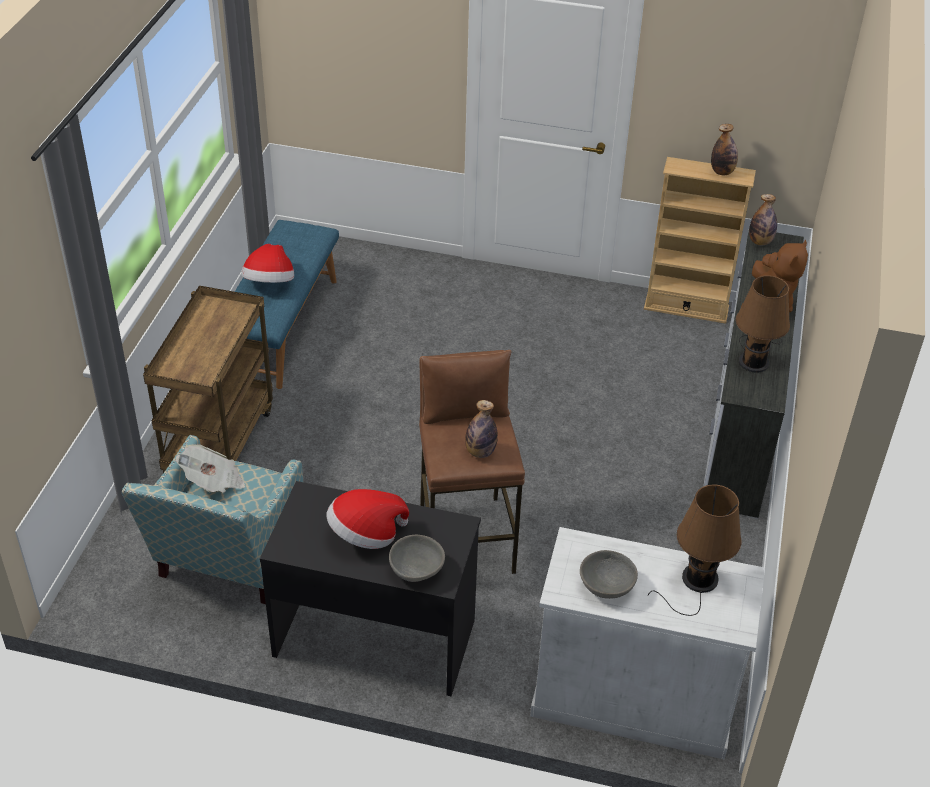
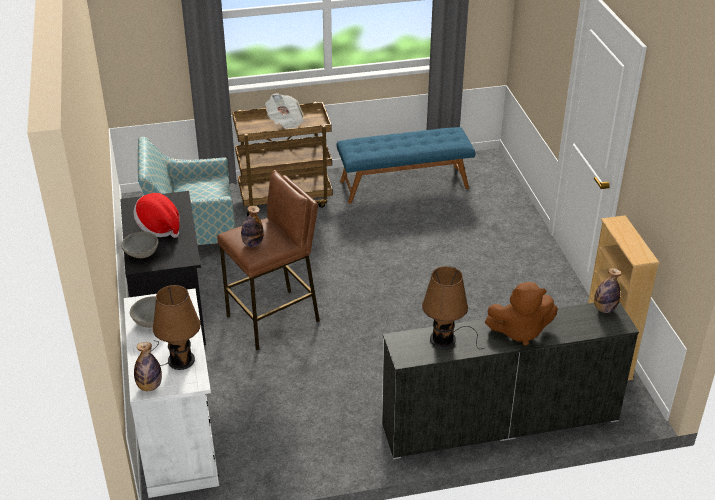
camera: 65 degrees right, 5 degrees down
newspaper [176,444,245,493] -> newspaper moved to [265,93,305,129]
hat [241,244,294,283] -> none
bottle [711,124,738,175] -> bottle moved to [134,342,162,391]

